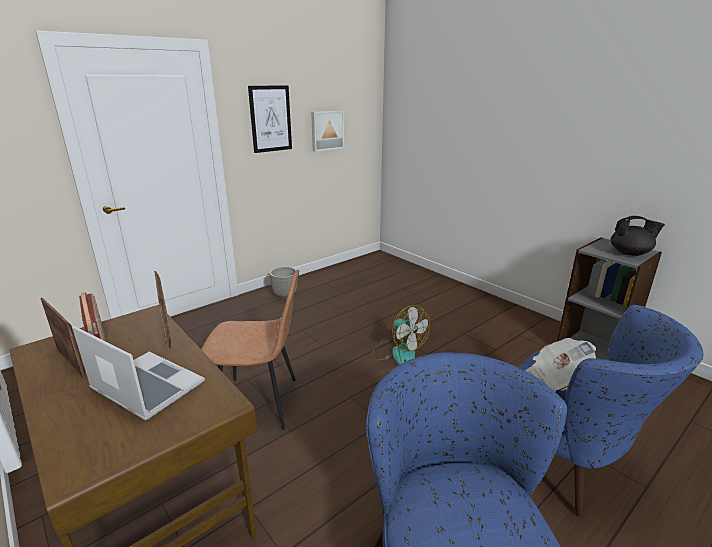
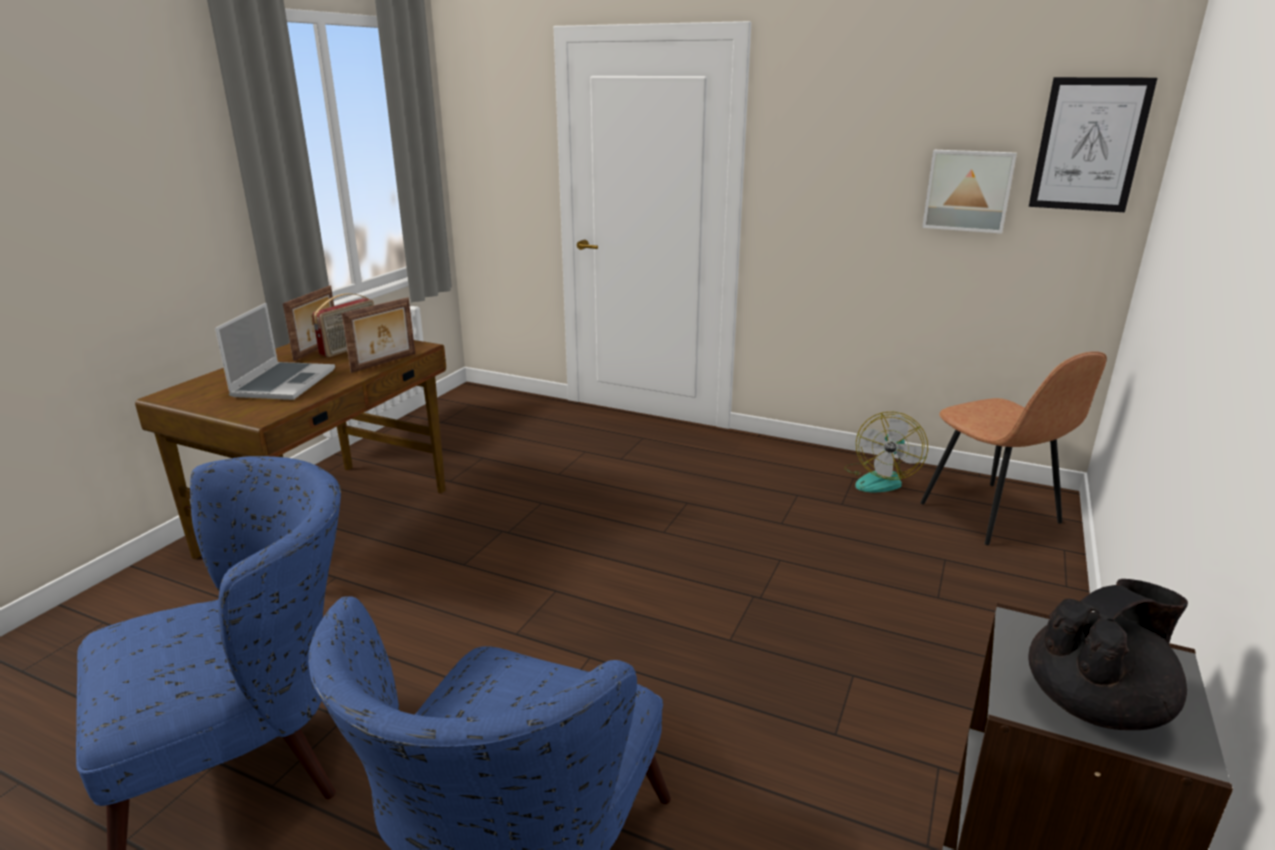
camera: 65 degrees right, 0 degrees up
brown chair [201,269,299,430] -> brown chair moved to [920,351,1107,545]
picture [248,85,292,153] -> picture moved to [1029,77,1157,212]
planter [270,267,297,299] -> none
fan [372,305,430,365] -> fan moved to [844,412,928,492]
newspaper [525,338,597,392] -> none
black teapot [611,216,665,256] -> black teapot turned 105 degrees counterclockwise [1028,579,1188,730]

